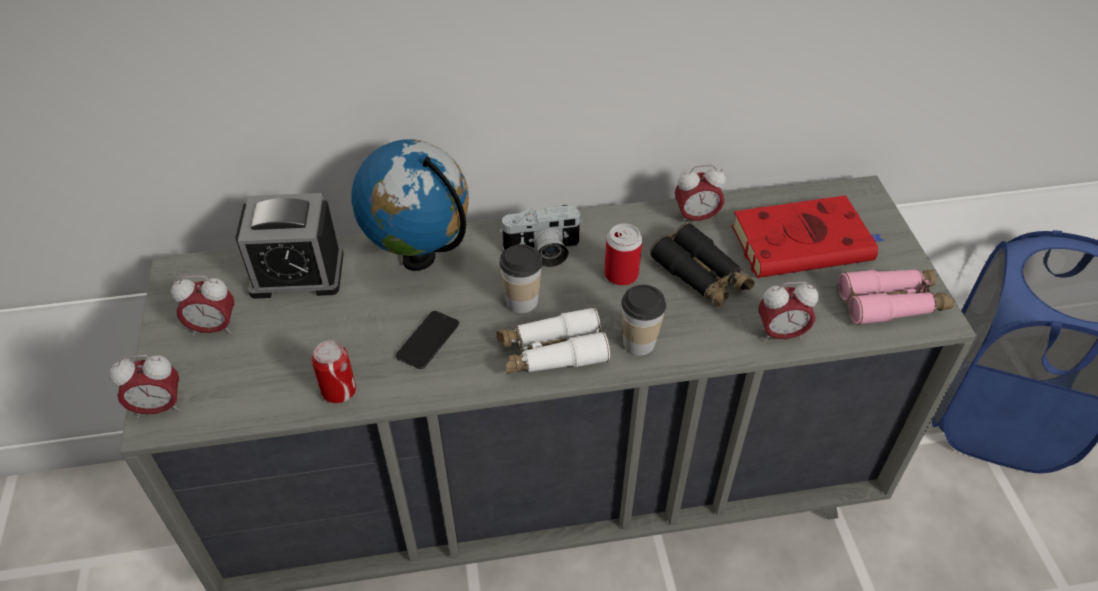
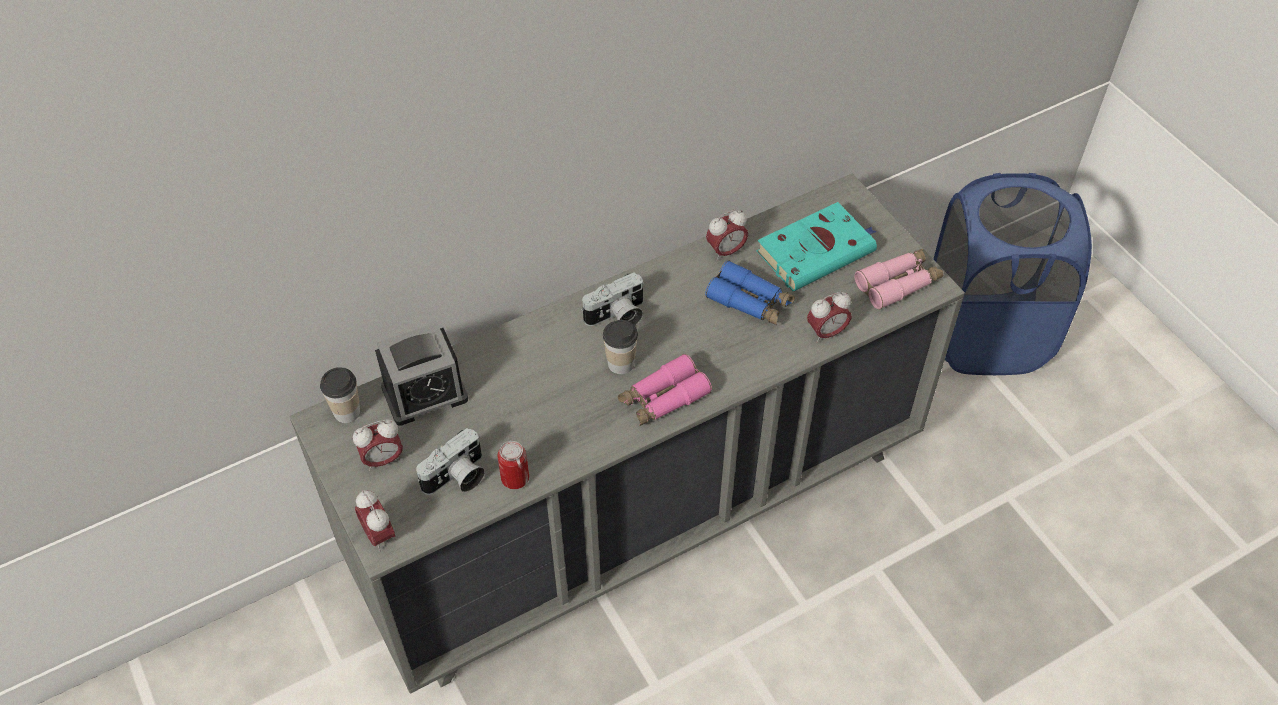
camera: 20 degrees left, 5 degrees up
alarm clock [109,355,180,418] -> alarm clock turned 90 degrees clockwise [355,490,395,552]
globe [351,139,469,271] -> none
phone [396,311,459,369] -> none
white binoculars [496,307,610,374] -> pink binoculars [618,354,712,426]
can [604,224,642,286] -> none
cup [621,285,666,356] -> cup moved to [320,367,360,423]
black binoculars [650,223,755,308] -> blue binoculars [705,260,795,325]
red book [732,195,885,278] -> turquoise book [757,202,877,291]
none -> camera [416,428,485,495]

